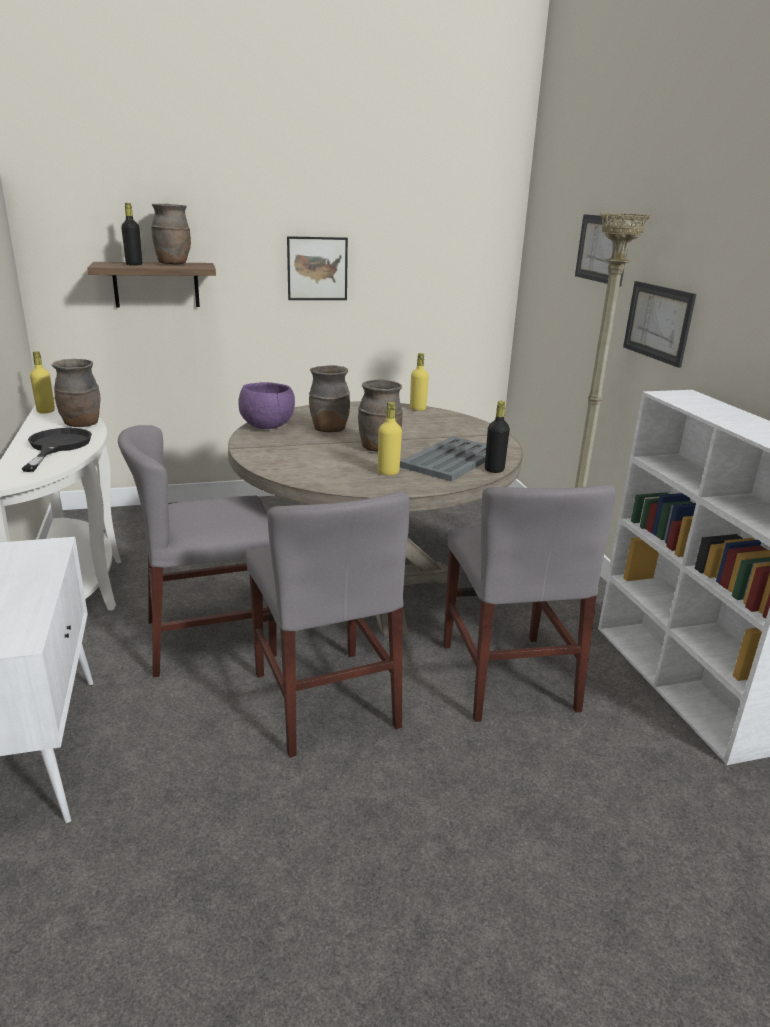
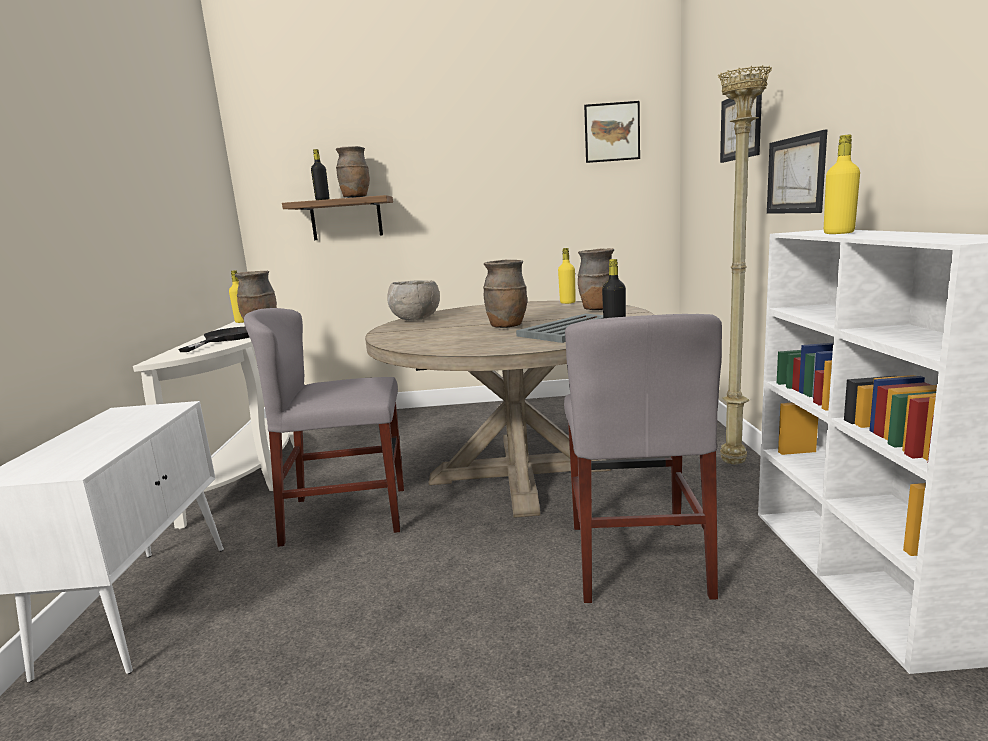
camera: 15 degrees right, 10 degrees down
purple bowl [238,382,295,429] -> grey bowl [387,280,440,321]
grey chair [246,491,409,758] -> none
picture [287,236,348,300] -> picture moved to [584,101,640,163]
brown vase [309,365,350,432] -> brown vase moved to [578,248,614,310]
yellow bottle [378,402,402,476] -> yellow bottle moved to [824,135,860,234]

